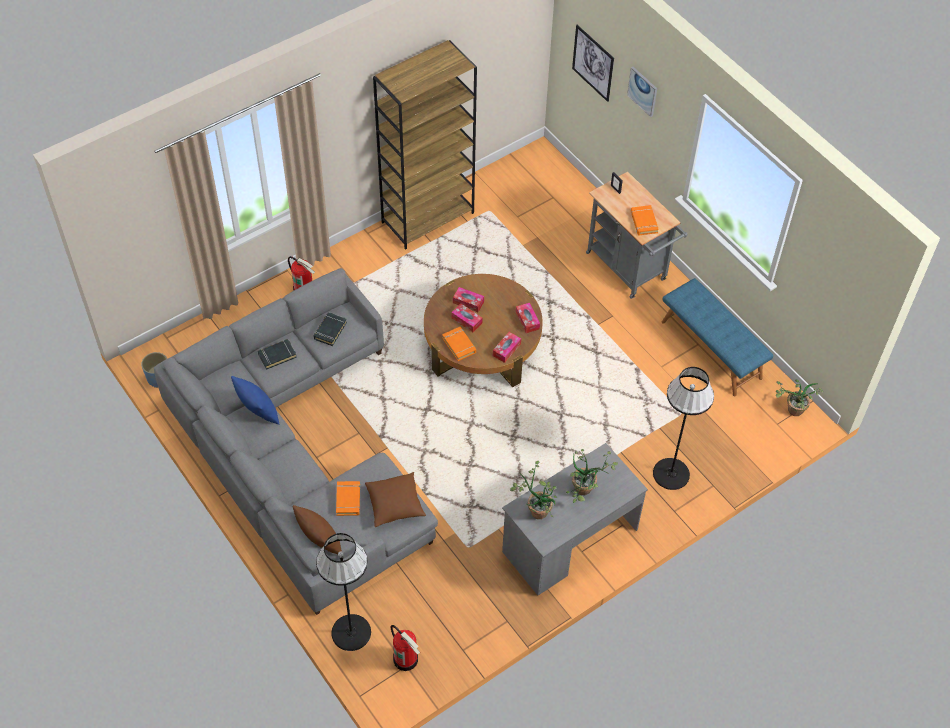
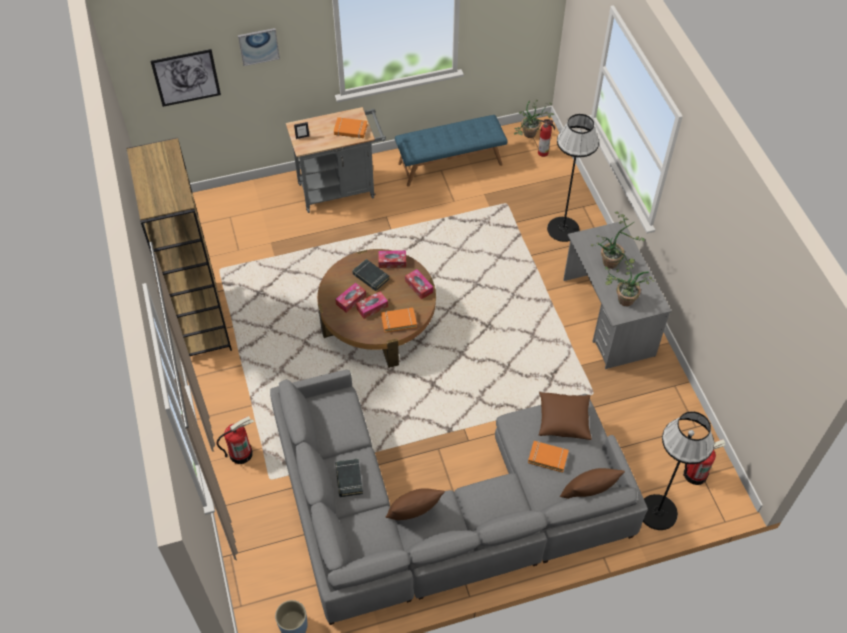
camera: 70 degrees left, 0 degrees up
blue pillow [231,376,279,425] -> brown pillow [386,488,445,520]
black book [314,312,347,346] -> black book moved to [352,259,389,291]
none -> fire extinguisher [538,119,555,157]

